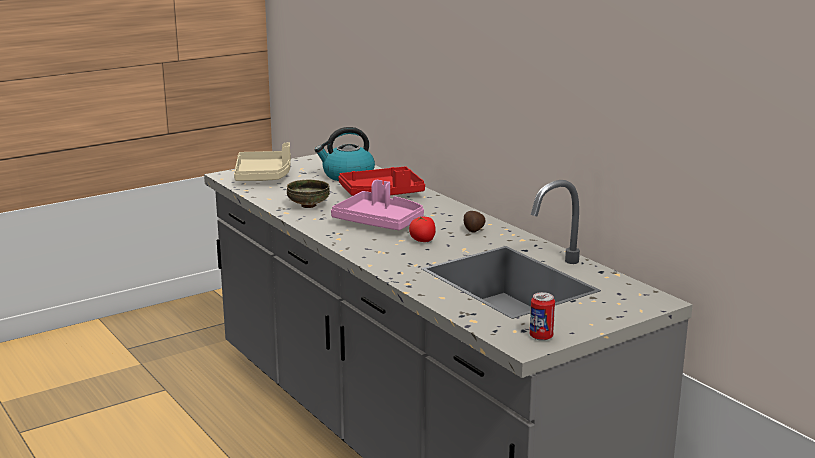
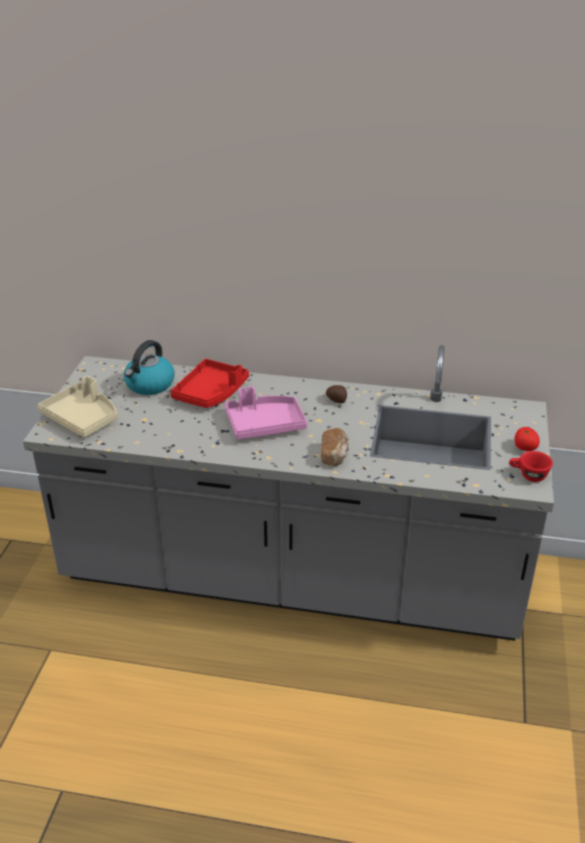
camera: 45 degrees left, 15 degrees up
bowl [287,180,330,208] -> none
tomato [409,216,436,242] -> tomato moved to [515,427,540,451]
can [530,292,555,341] -> red cup [509,451,553,482]
none -> bread [321,428,349,466]

